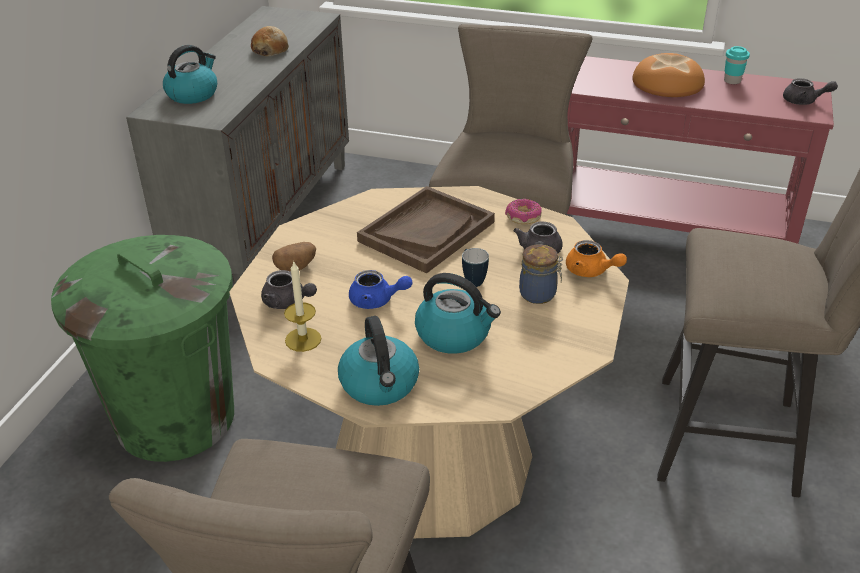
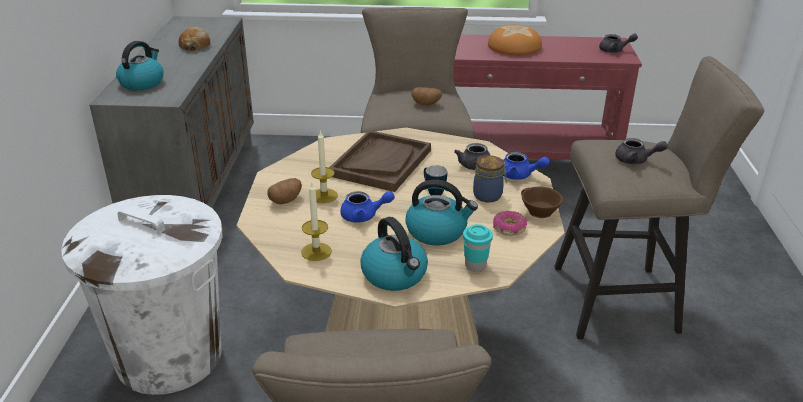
camera: 15 degrees left, 5 degrees down
green trash can [51,235,234,462] -> white trash can [61,195,222,395]
grey teapot [261,270,317,309] -> grey teapot moved to [615,138,668,164]
donut [505,199,542,224] -> donut moved to [493,211,527,236]
orange teapot [566,240,627,277] -> blue teapot [503,152,550,180]
turquoise cup [724,46,750,84] -> turquoise cup moved to [463,224,493,272]
none -> candle [311,130,338,203]
none -> potato [411,87,442,105]
none -> brown cup [521,187,563,218]

